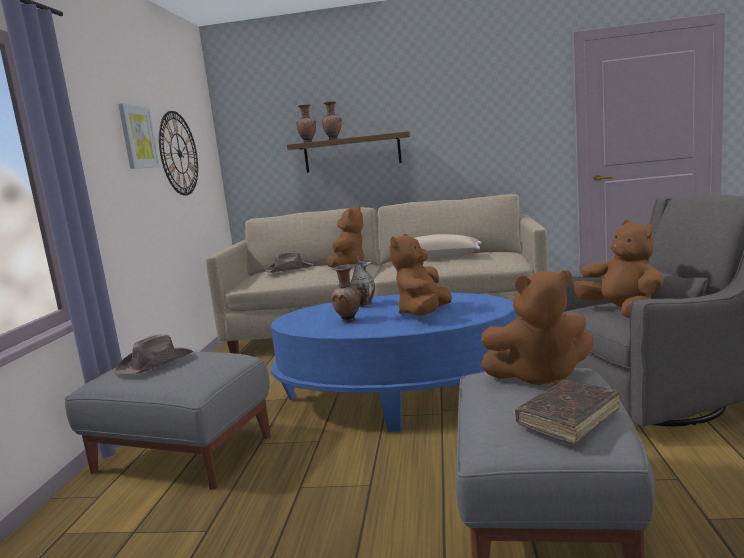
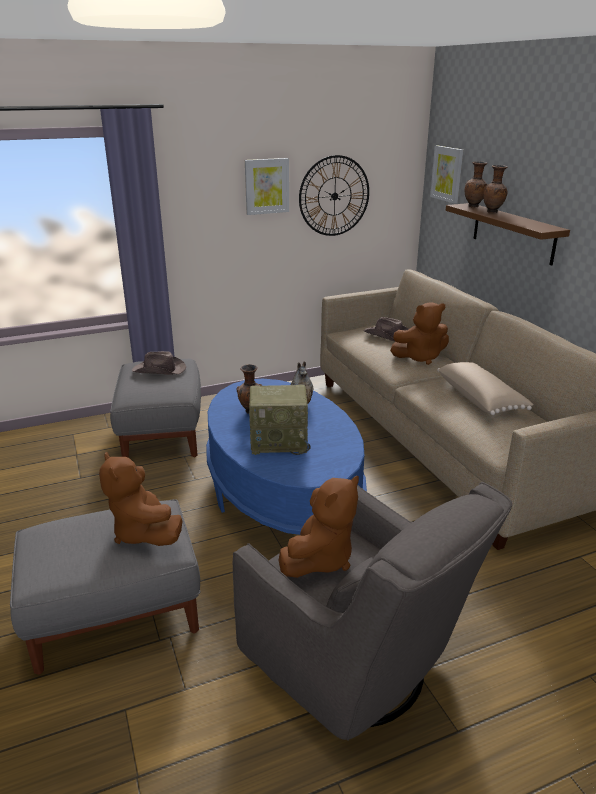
camera: 60 degrees right, 15 degrees up
brown plush toy [390,234,452,316] -> radio [249,385,311,455]
brown book [515,380,620,444] -> none
none -> picture [430,146,463,204]

